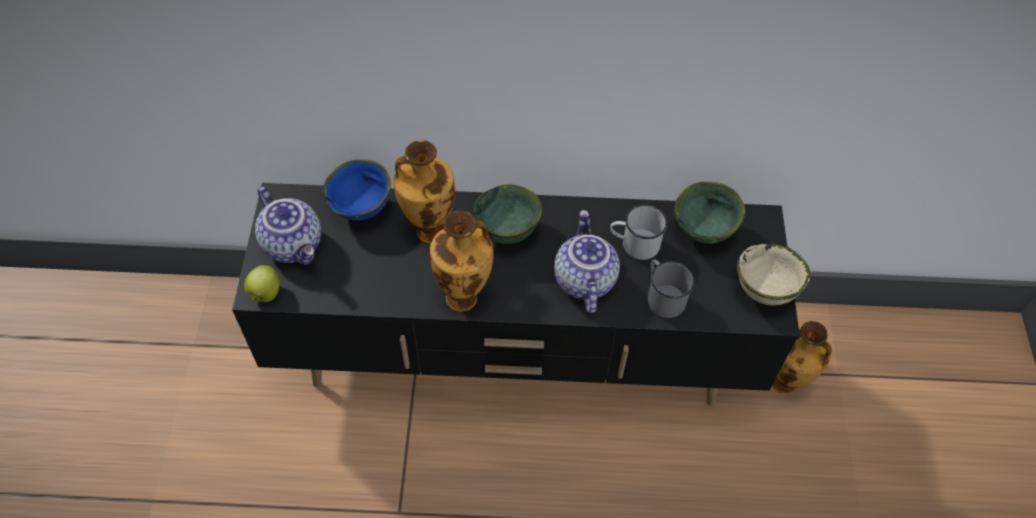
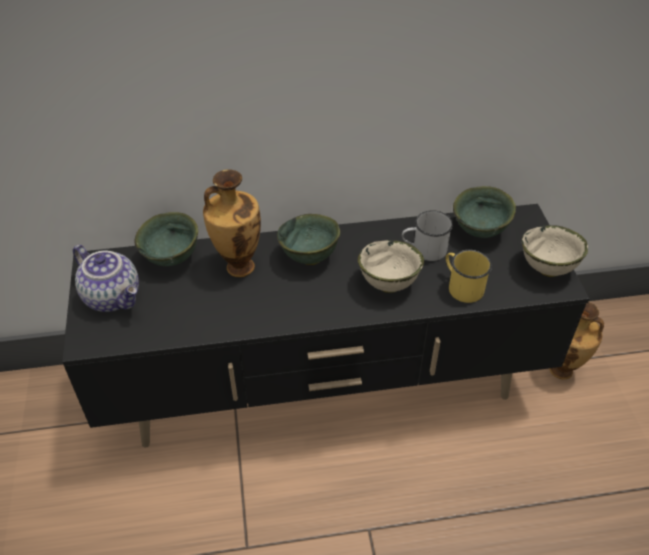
camera: 10 degrees left, 10 degrees down
apple [244,265,280,302] -> none
blue bowl [323,160,391,221] -> green bowl [134,212,198,266]
vase [430,211,494,312] -> none
teapot [554,210,620,313] -> beige bowl [358,240,424,293]
grey mug [647,259,695,318] -> yellow mug [446,250,492,303]

